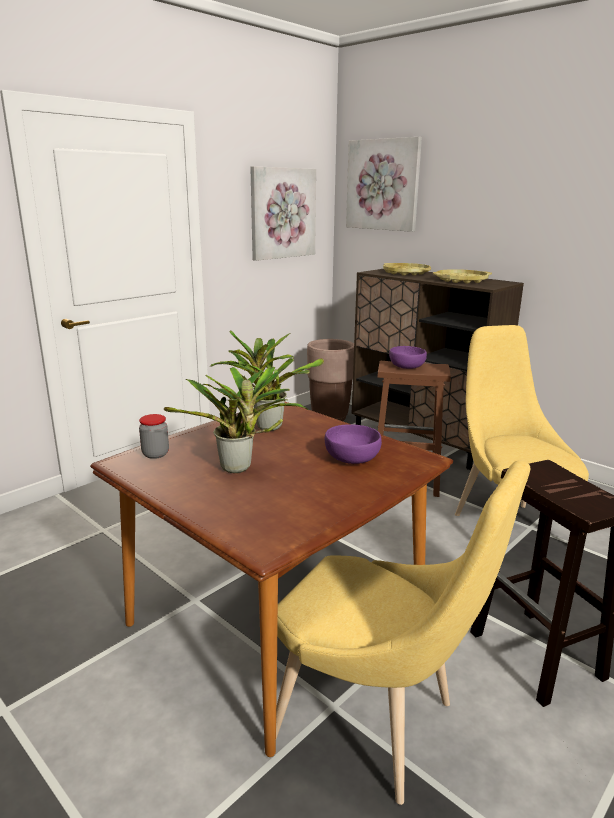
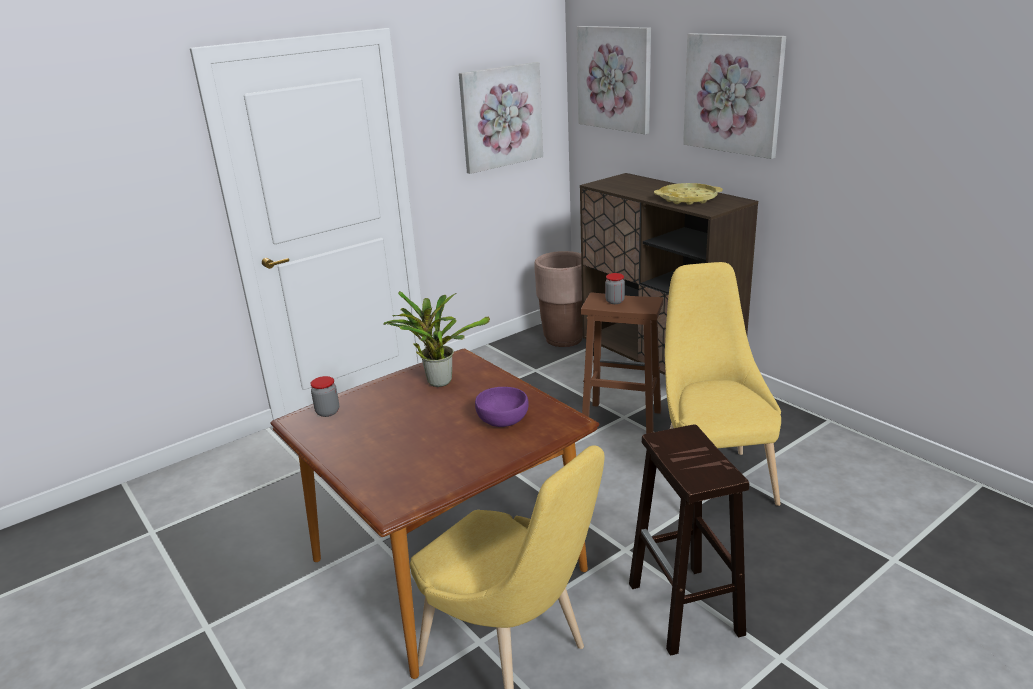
camera: 10 degrees right, 5 degrees up
potted plant [164,367,308,473] -> none
yellow tray [383,263,431,276] -> none
purple bowl [389,346,427,369] -> jar [605,273,625,304]
none -> picture [683,33,786,159]

